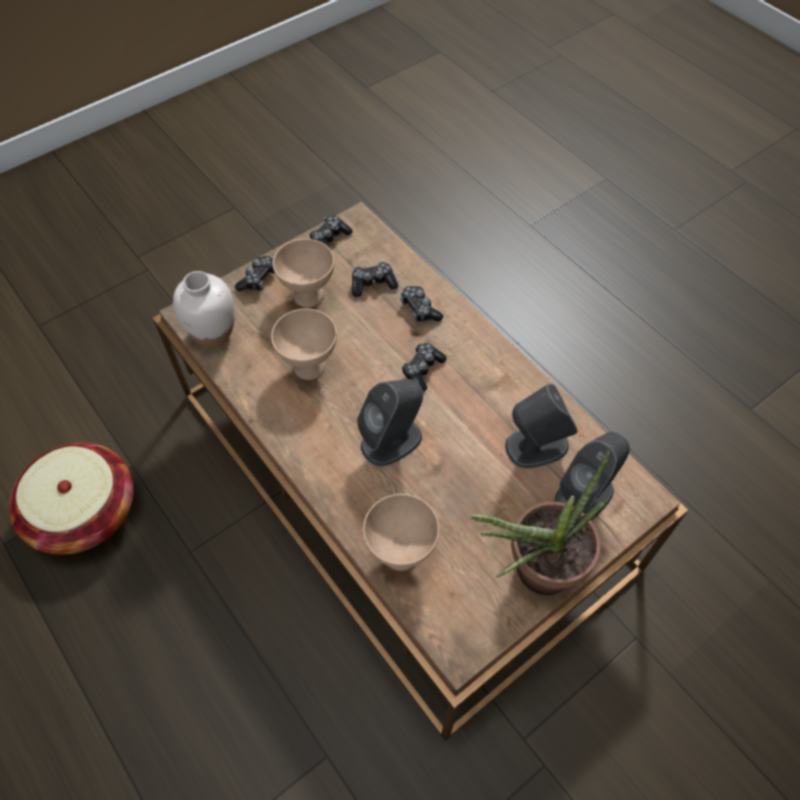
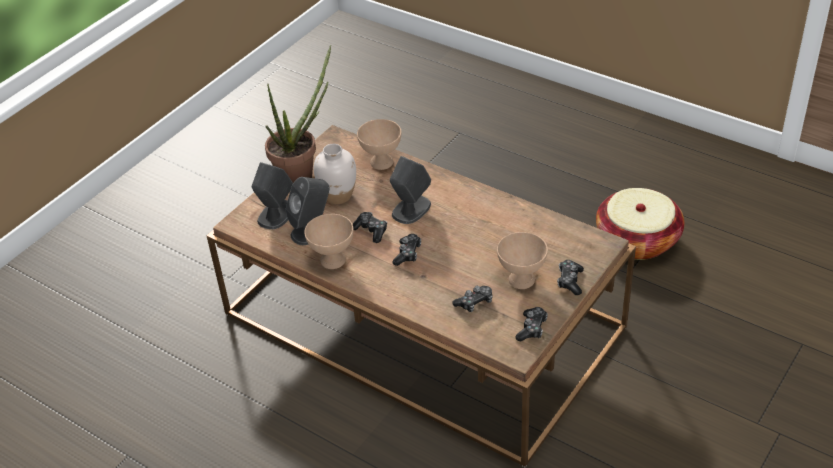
camera: 165 degrees right, 15 degrees down
white vase [173,271,235,347] -> white vase moved to [314,144,356,204]
beige bowl [271,309,337,380] -> beige bowl moved to [304,214,353,269]
game controller [400,286,443,322] -> game controller moved to [353,212,387,243]

